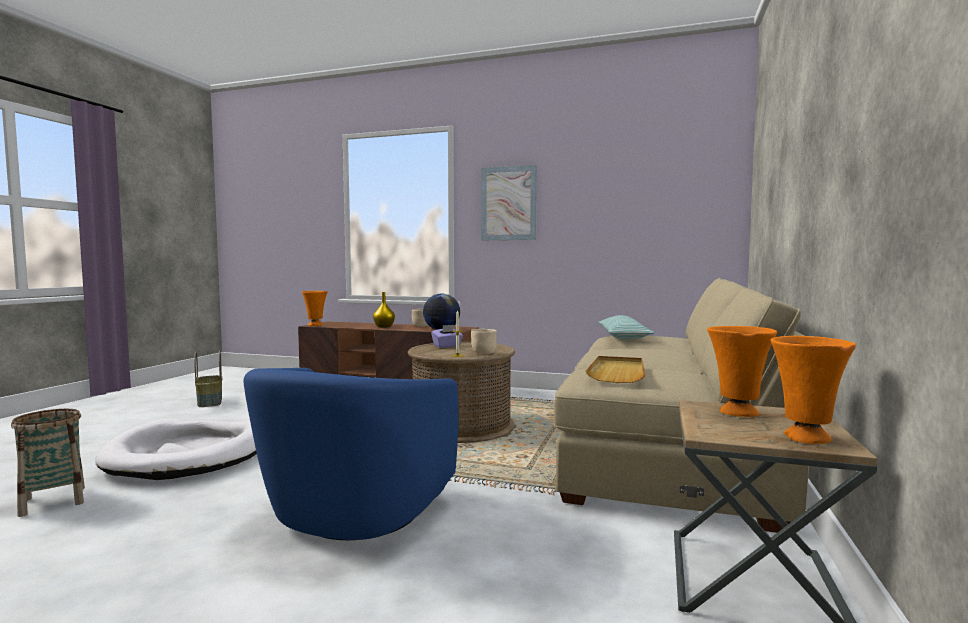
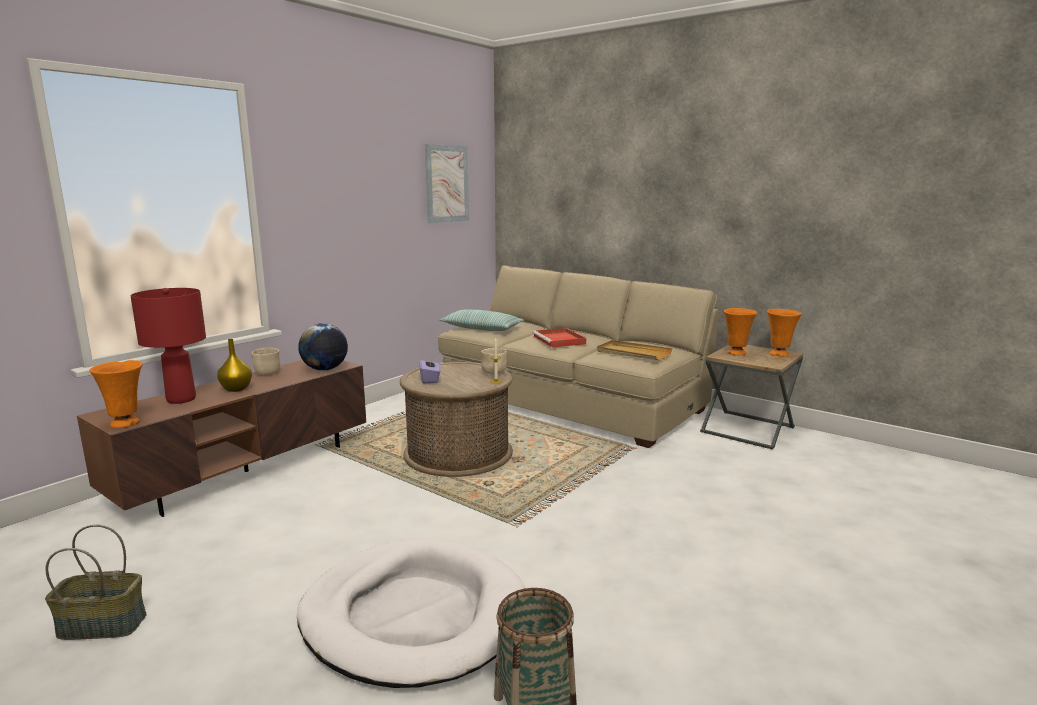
camera: 70 degrees left, 10 degrees up
blue armchair [244,368,458,540] -> none
picture [481,165,537,240] -> picture moved to [425,144,469,223]
none -> red table lamp [131,288,206,404]
none -> red tray [532,328,586,348]

